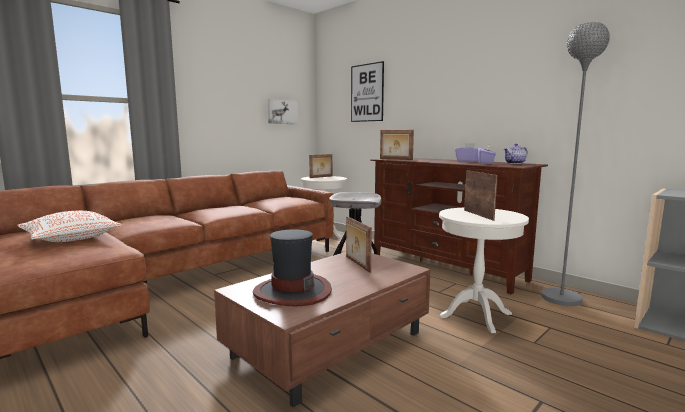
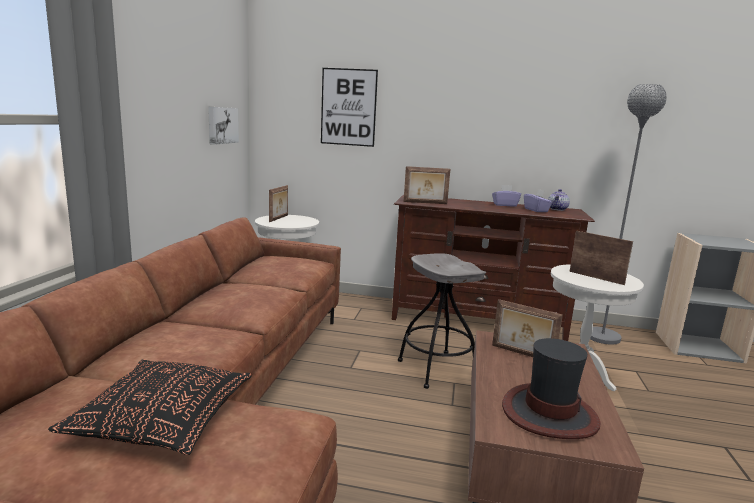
camera: 35 degrees left, 5 degrees up
white pillow [17,211,122,242] -> black pillow [48,359,252,455]

